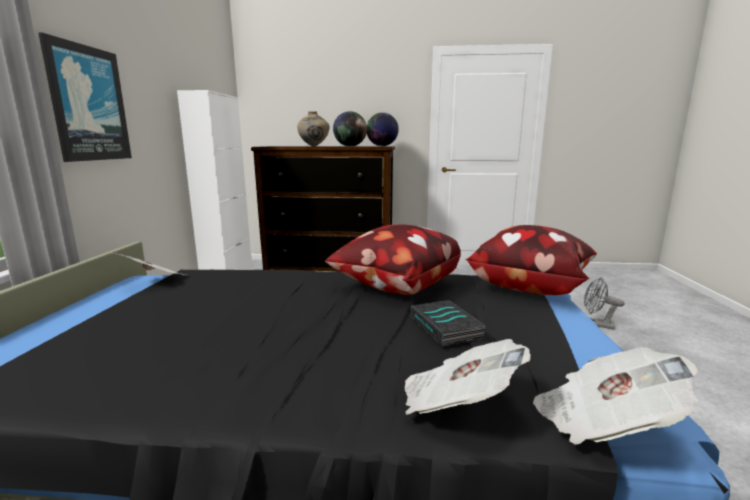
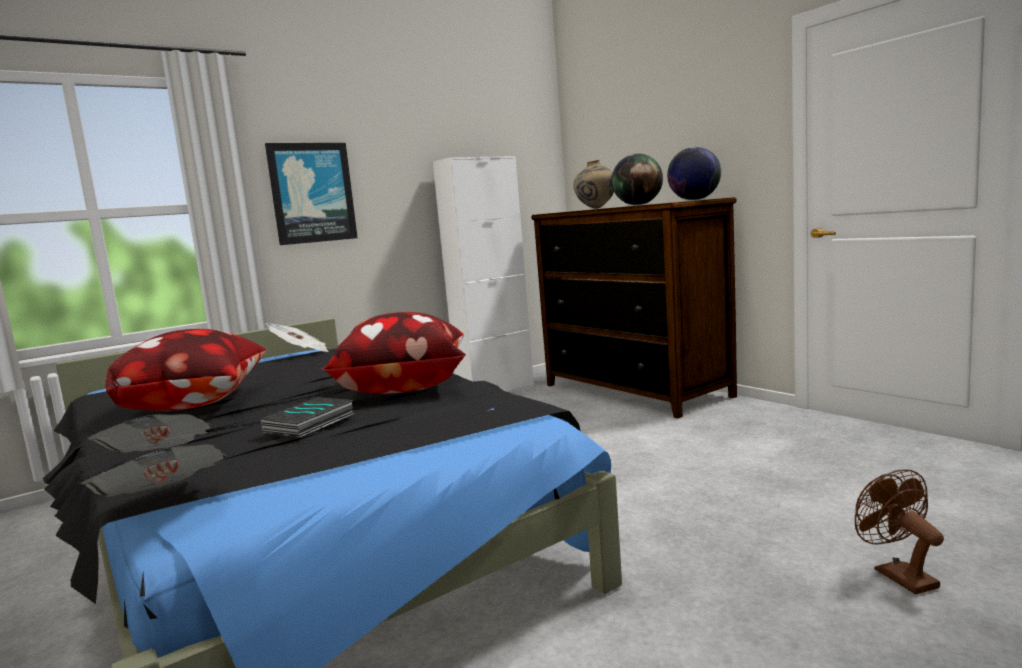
camera: 50 degrees right, 5 degrees down
pillow [466,225,597,295] -> pillow moved to [105,329,266,411]
grey fan [584,278,625,329] -> brown fan [855,469,944,594]

